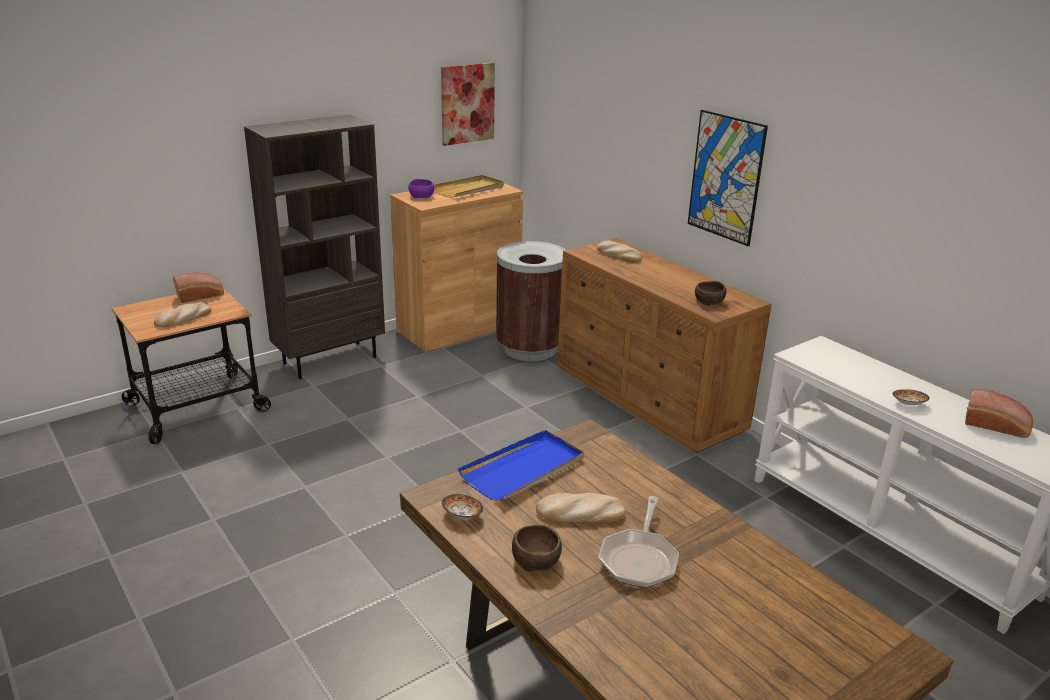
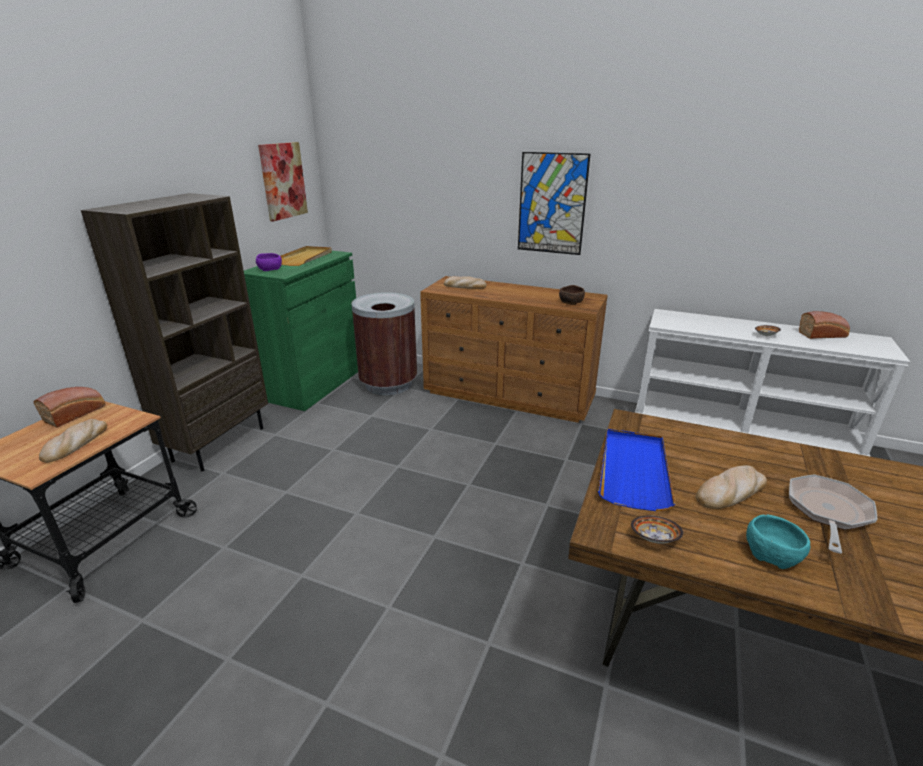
camera: 30 degrees left, 0 degrees up
brown cabinet [390,183,523,352] -> green cabinet [244,251,358,411]
brown bowl [512,525,562,572] -> turquoise bowl [746,514,810,569]
frying pan [598,496,679,588] -> frying pan turned 135 degrees counterclockwise [789,474,878,553]

